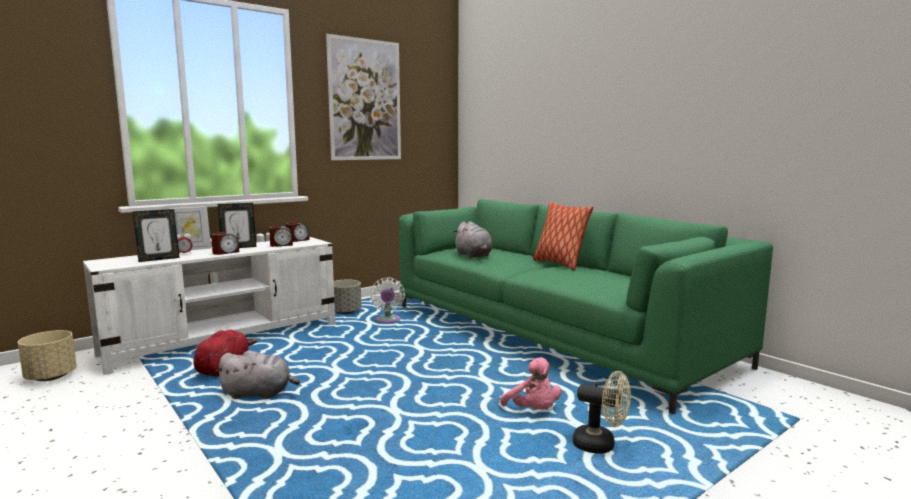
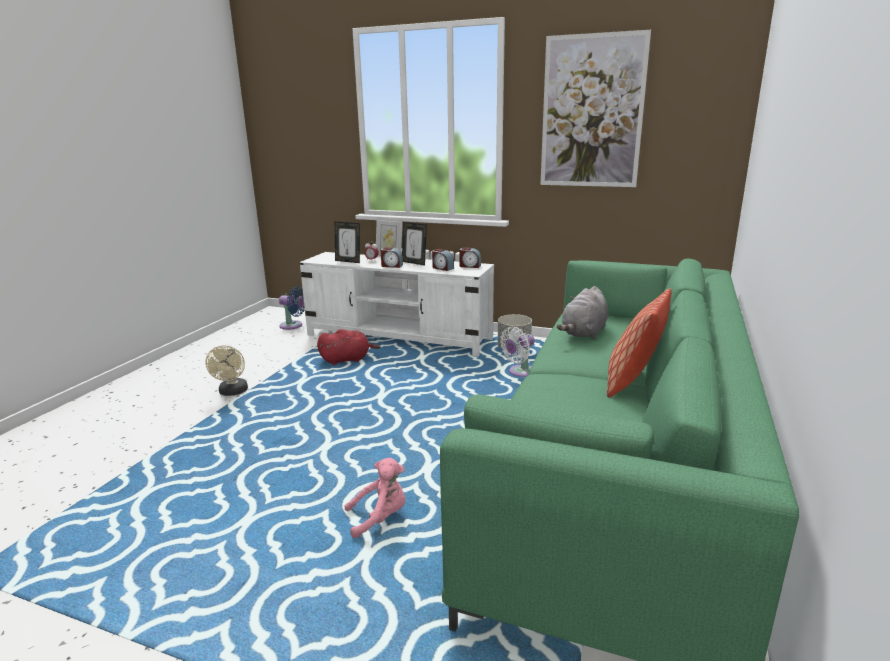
camera: 60 degrees right, 10 degrees up
beige planter [18,330,77,381] -> blue fan [279,286,305,330]
grey plush toy [215,351,300,399] -> none
pink plush toy [500,357,561,409] -> pink plush toy turned 135 degrees counterclockwise [344,458,406,538]
beige fan [573,371,631,454] -> beige fan moved to [205,345,248,396]

